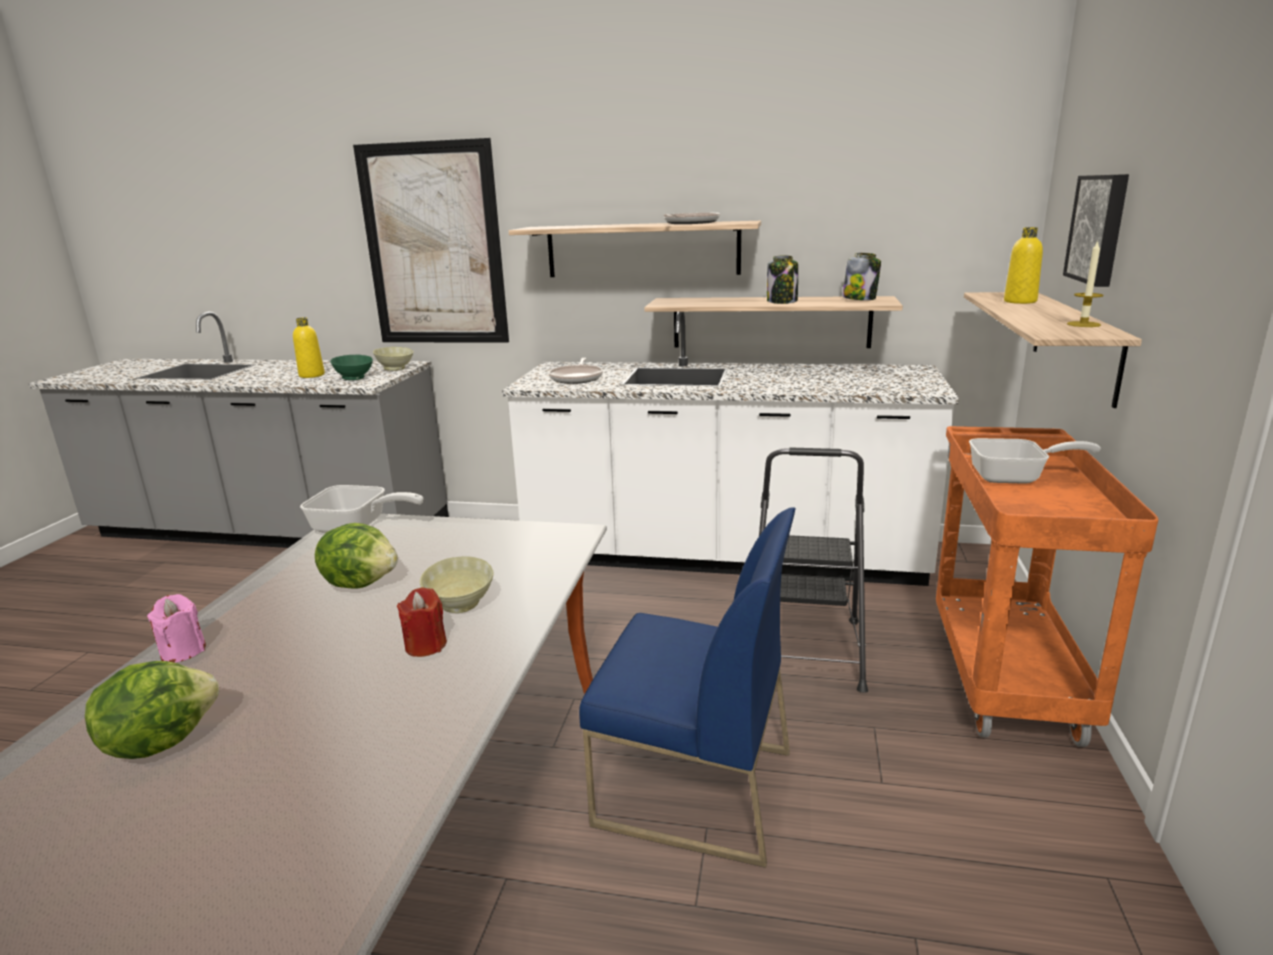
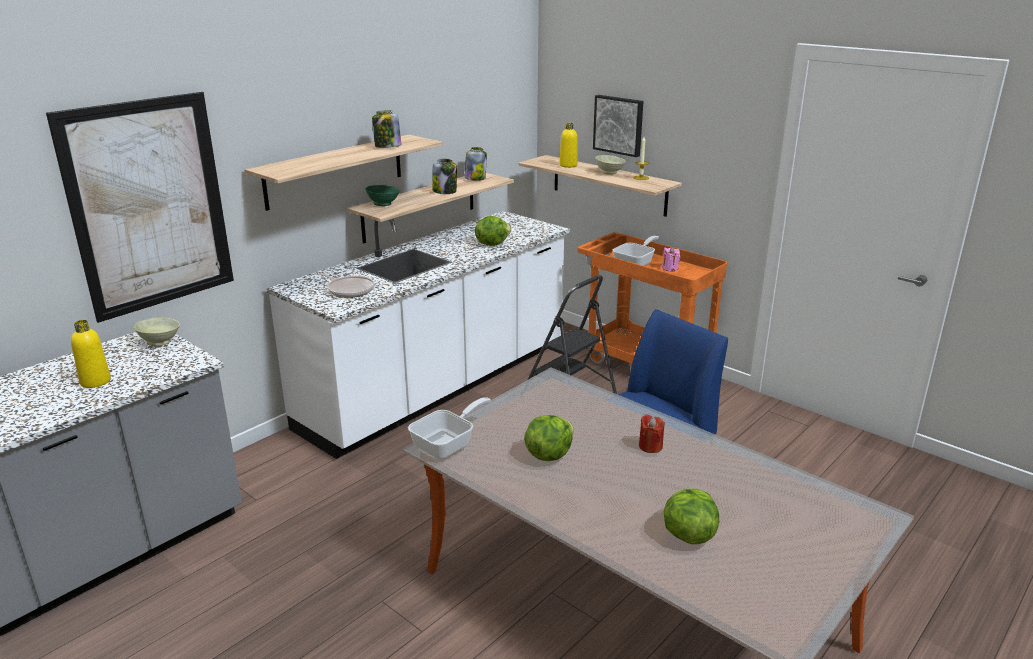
camera: 60 degrees left, 5 degrees up
pink candle [147,594,206,663] -> pink candle moved to [662,247,680,271]
green bowl [330,355,373,380] -> green bowl moved to [365,185,400,206]
beige bowl [420,556,494,613] -> beige bowl moved to [595,155,625,174]
frying pan [664,213,720,224] -> jar [372,110,401,148]
none -> lettuce [475,216,512,246]

